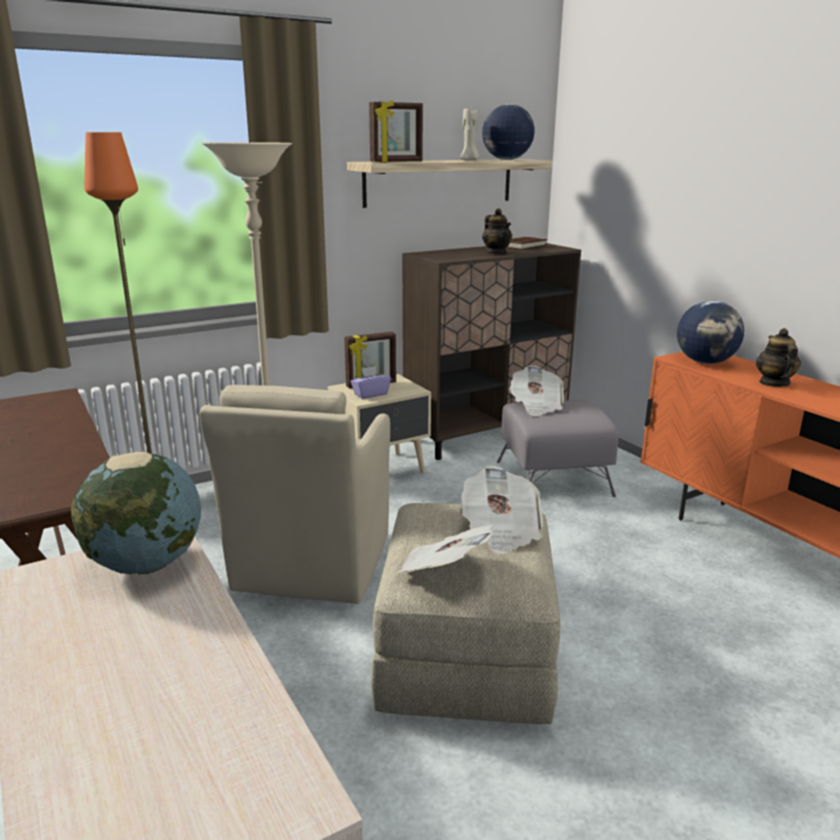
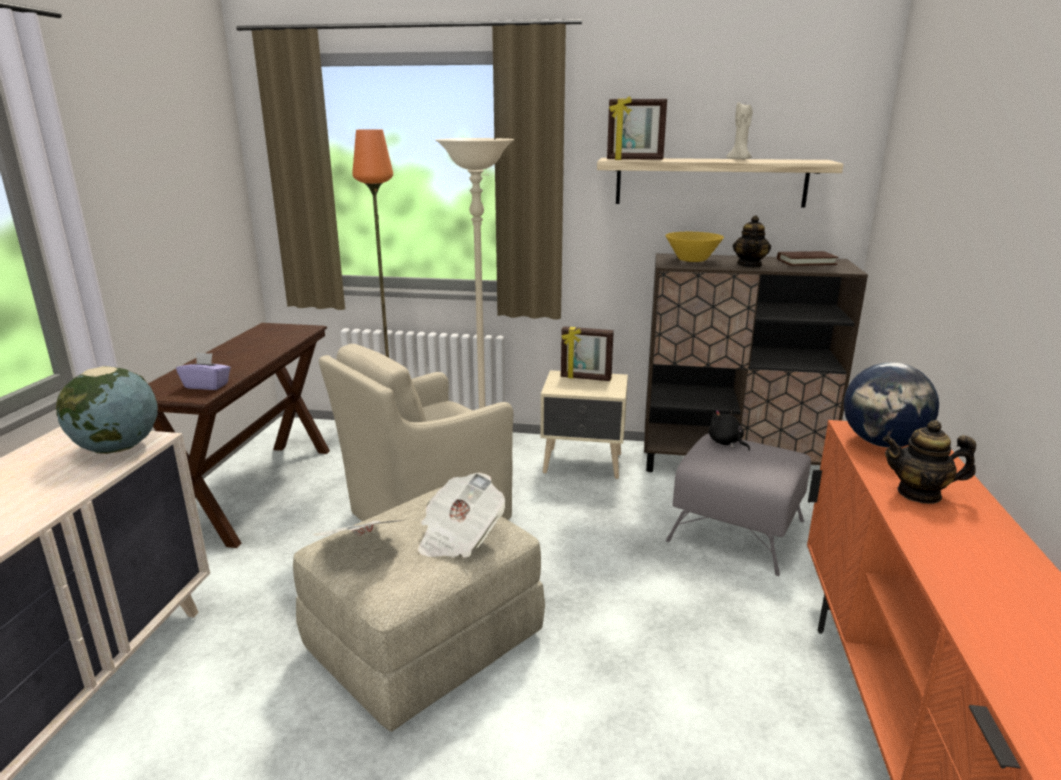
camera: 40 degrees right, 0 degrees up
purple tissue box [351,366,391,399] -> purple tissue box moved to [176,352,231,390]
globe [482,104,535,160] -> none
newspaper [509,366,564,416] -> black plush toy [709,408,750,451]
teapot [756,328,801,387] -> teapot turned 120 degrees counterclockwise [883,420,976,504]
none -> yellow bowl [665,232,724,262]

